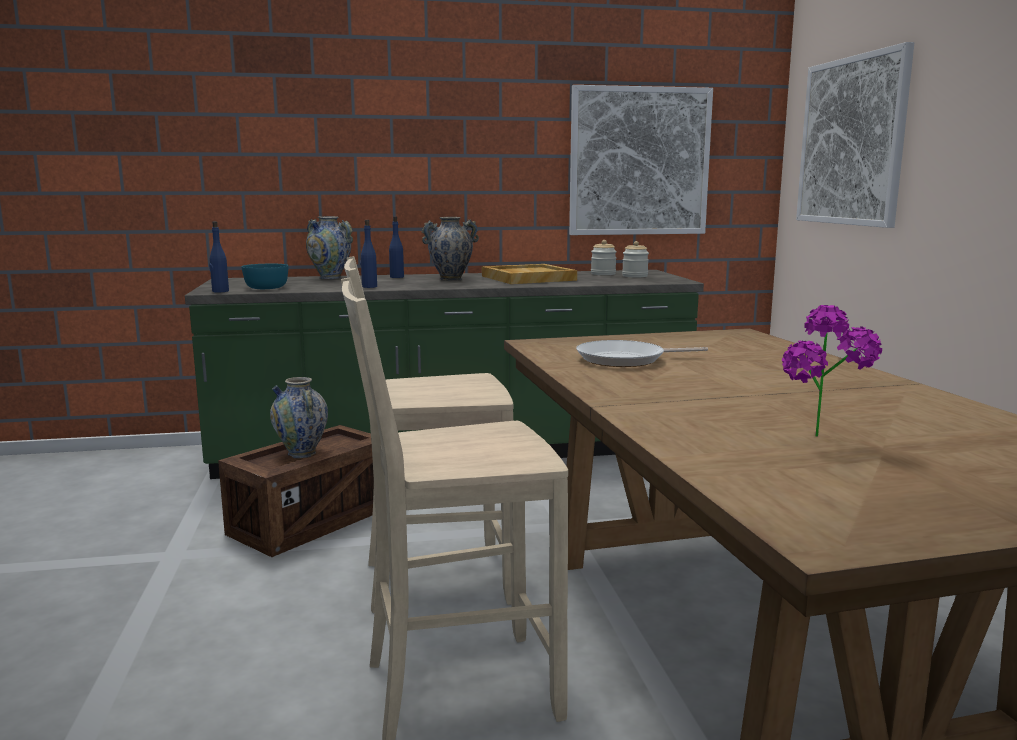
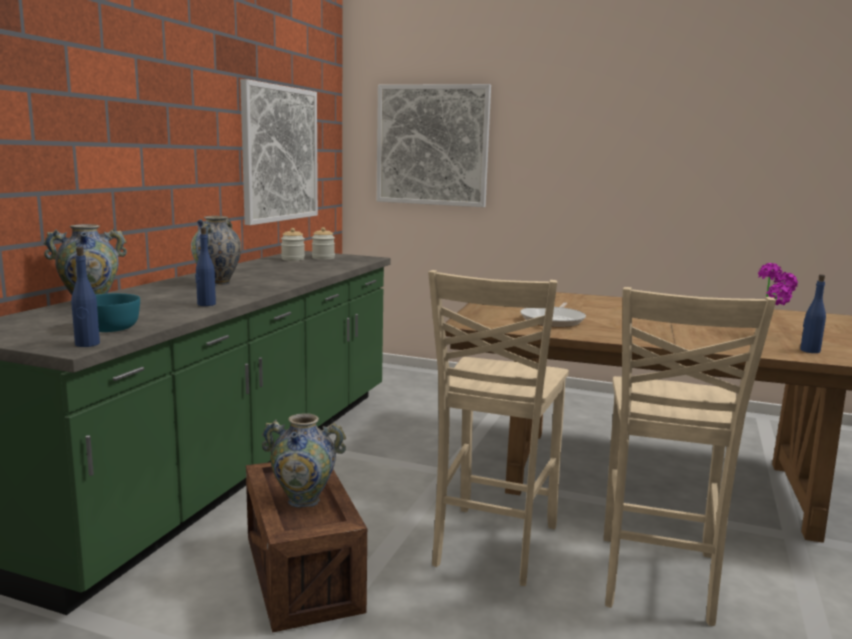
camera: 60 degrees left, 0 degrees up
blue bottle [389,216,404,278] -> blue bottle moved to [800,275,826,353]
beige tray [482,264,577,284] -> none

